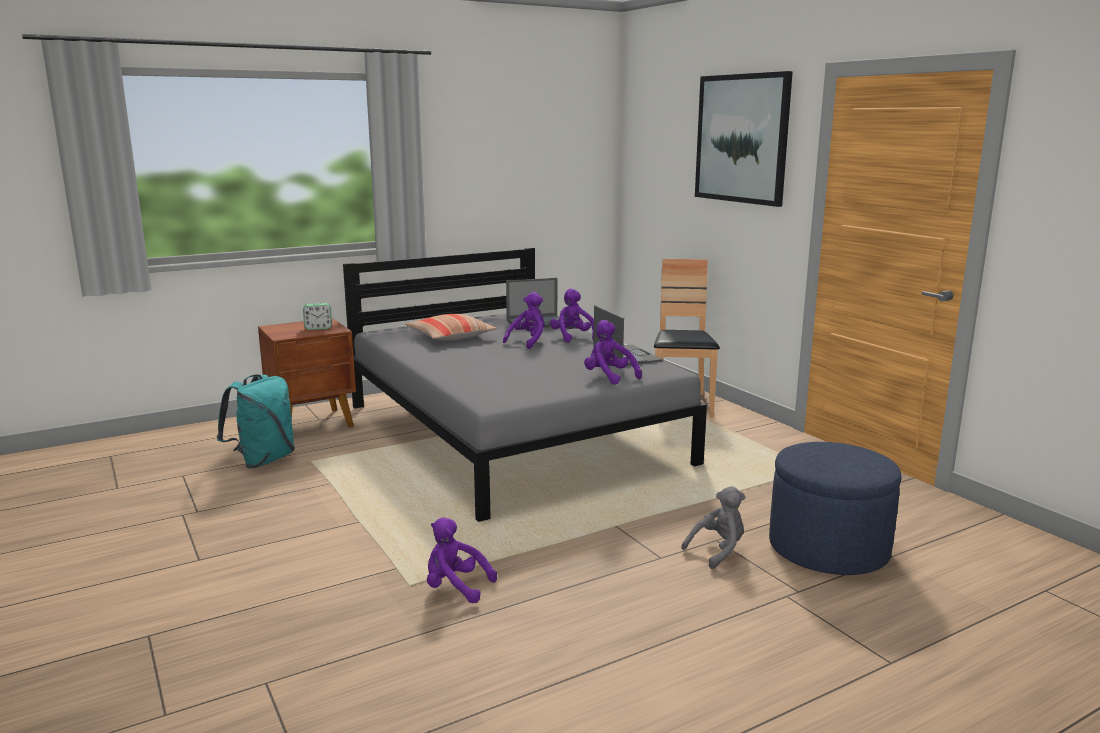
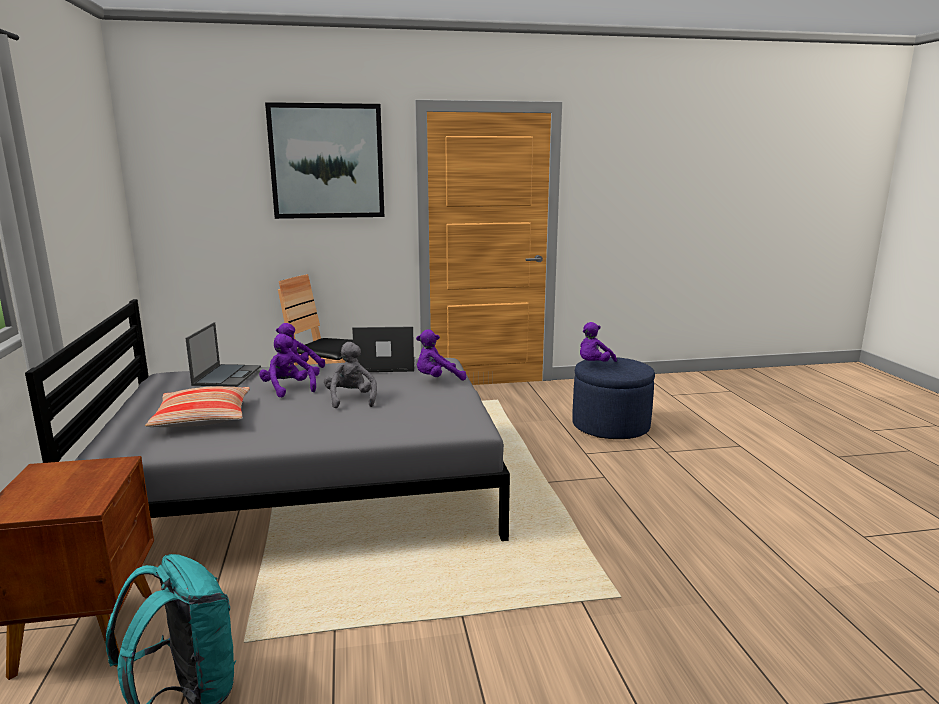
camera: 70 degrees left, 0 degrees up
alarm clock [303,303,332,330] -> none
purple plush toy [427,518,497,603] -> purple plush toy moved to [580,322,617,362]
grey plush toy [681,486,745,569] -> grey plush toy moved to [324,342,377,408]

